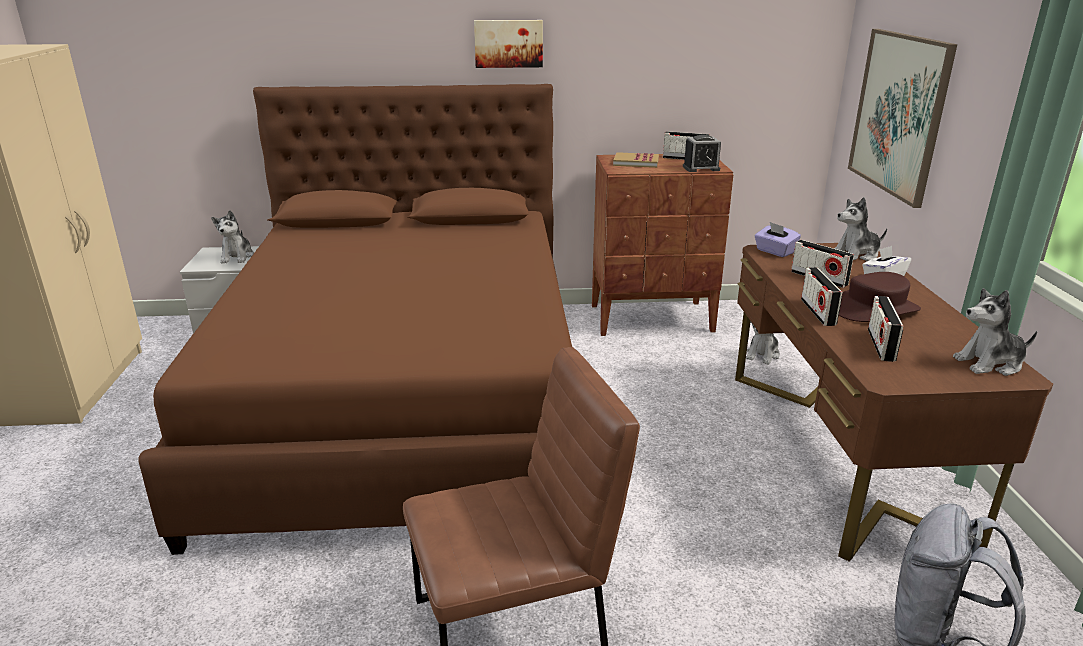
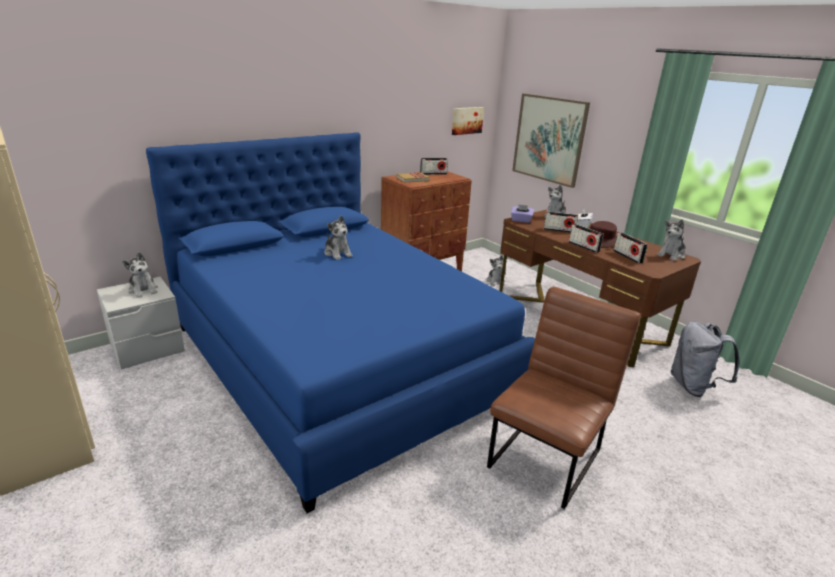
camera: 35 degrees left, 0 degrees up
brown bed [139,84,572,555] -> blue bed [146,132,535,513]
picture [474,20,543,68] -> picture moved to [452,107,484,135]
alarm clock [683,135,721,172] -> none
none -> plush toy [324,216,353,260]

